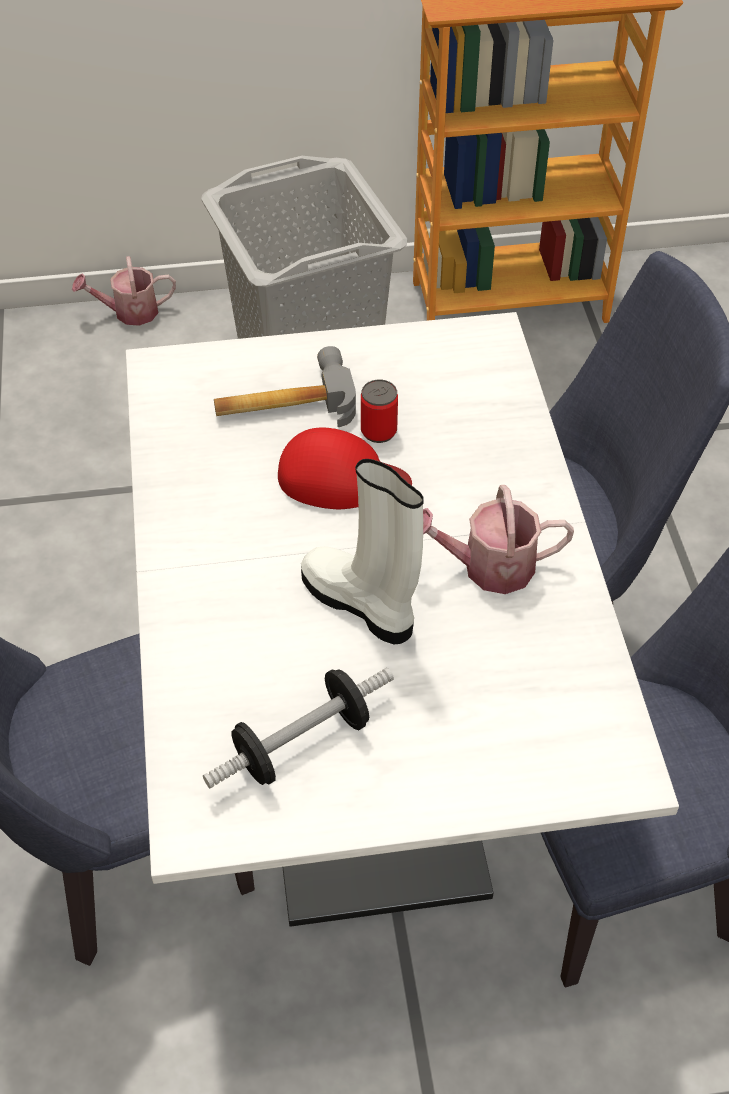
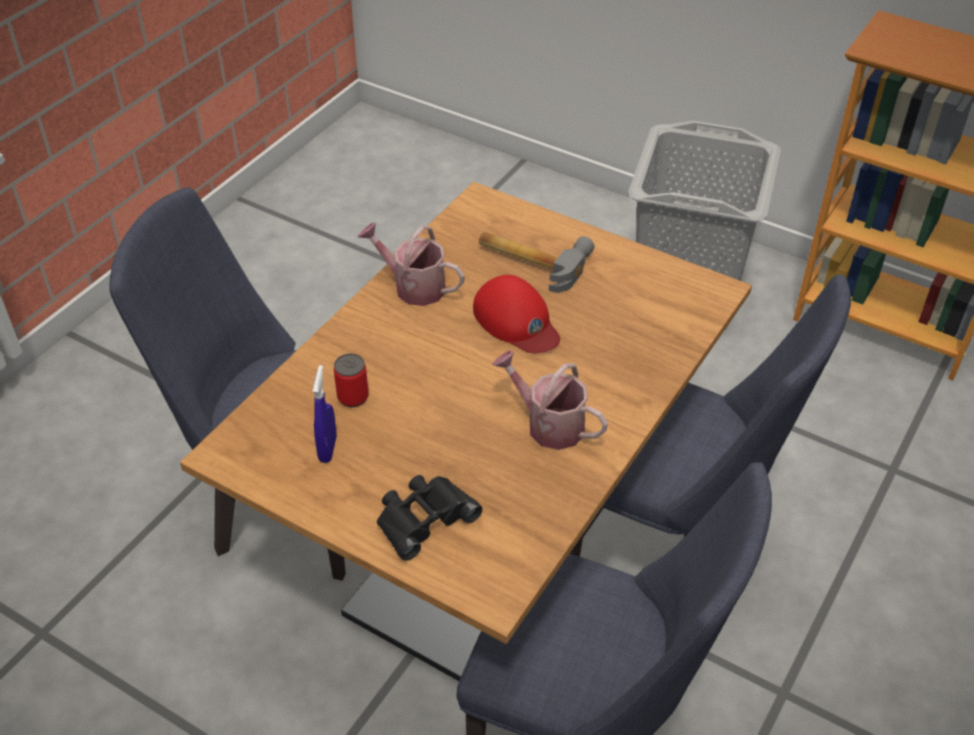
camera: 40 degrees right, 5 degrees down
watering can [72,256,176,326] -> watering can moved to [358,222,465,306]
white dining table [126,312,679,927] -> brown dining table [180,182,752,681]
dumbbell [203,668,394,788] -> blue spray bottle [312,365,337,463]
white boot [301,459,424,644] -> none
can [361,379,398,443] -> can moved to [334,353,369,407]
none -> black binoculars [377,475,483,561]

